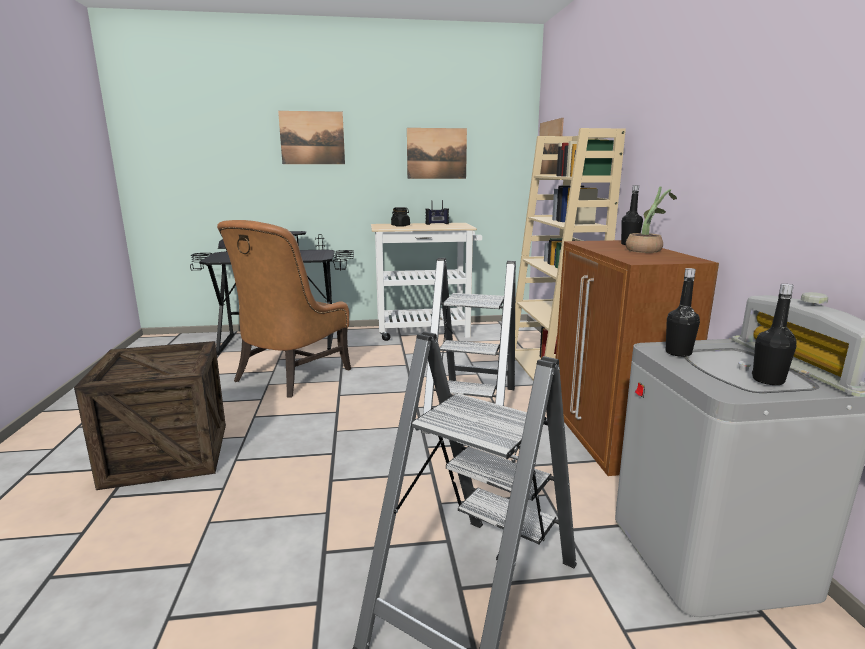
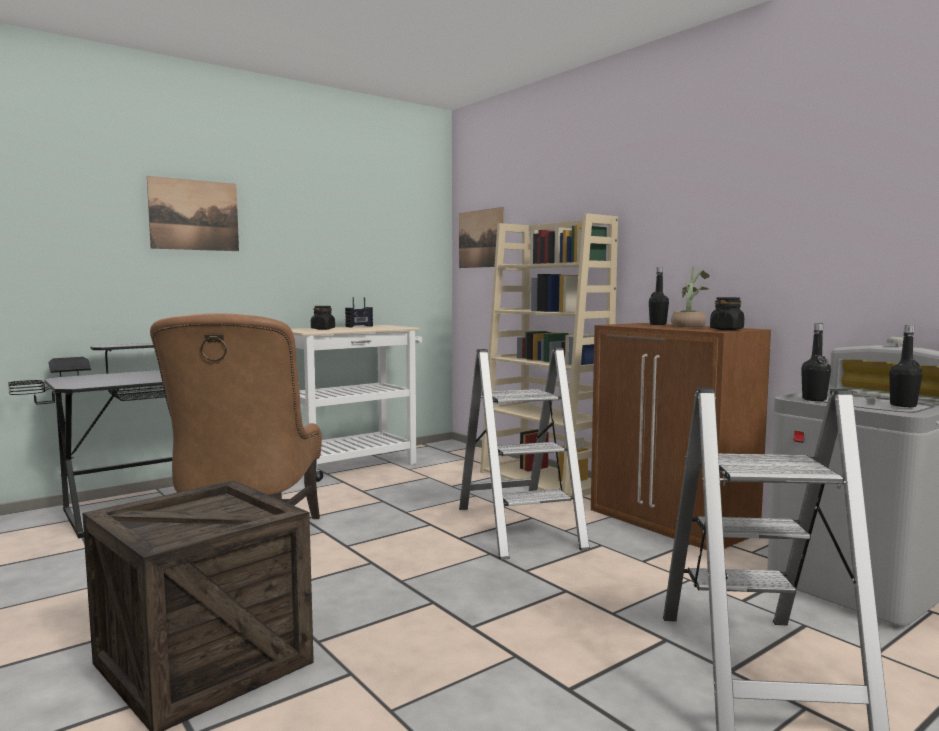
camera: 30 degrees left, 10 degrees down
picture [407,128,467,179] -> none
none -> black jar [710,297,744,330]

